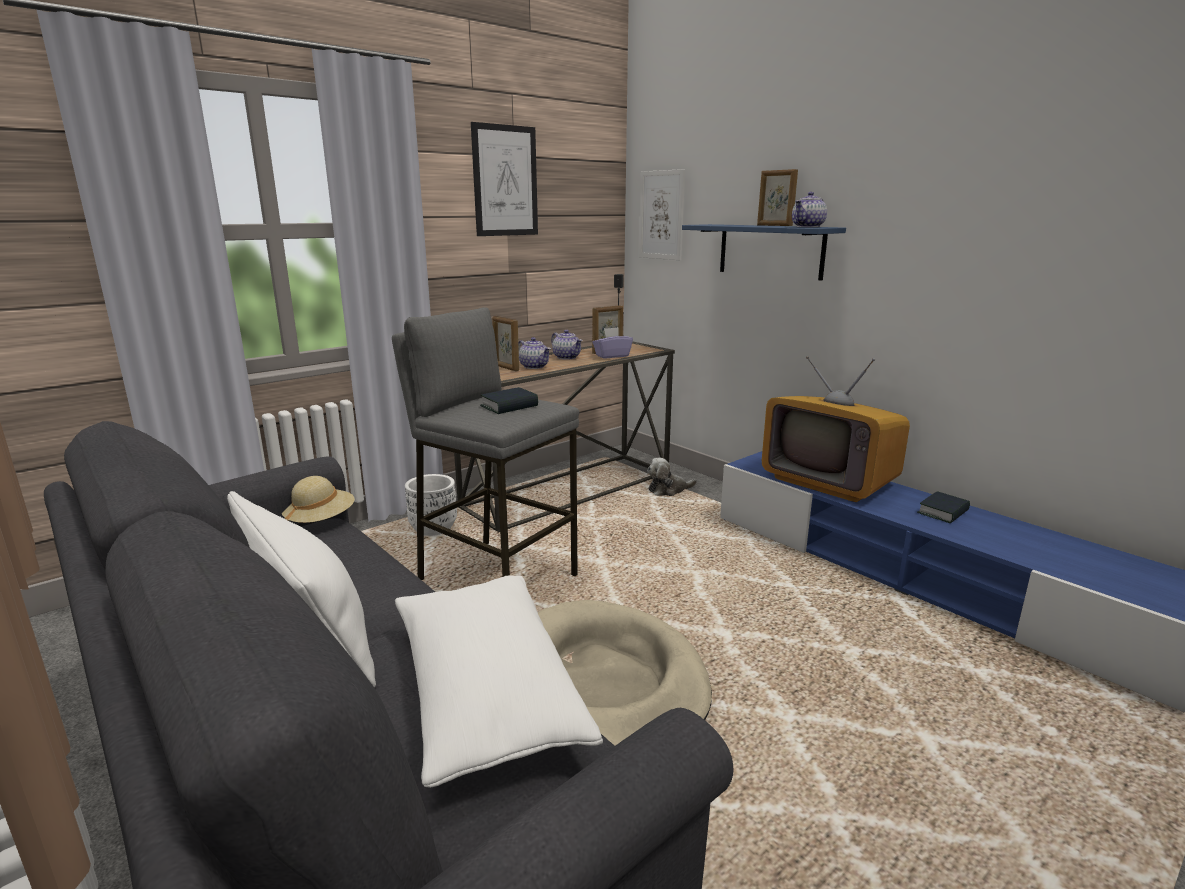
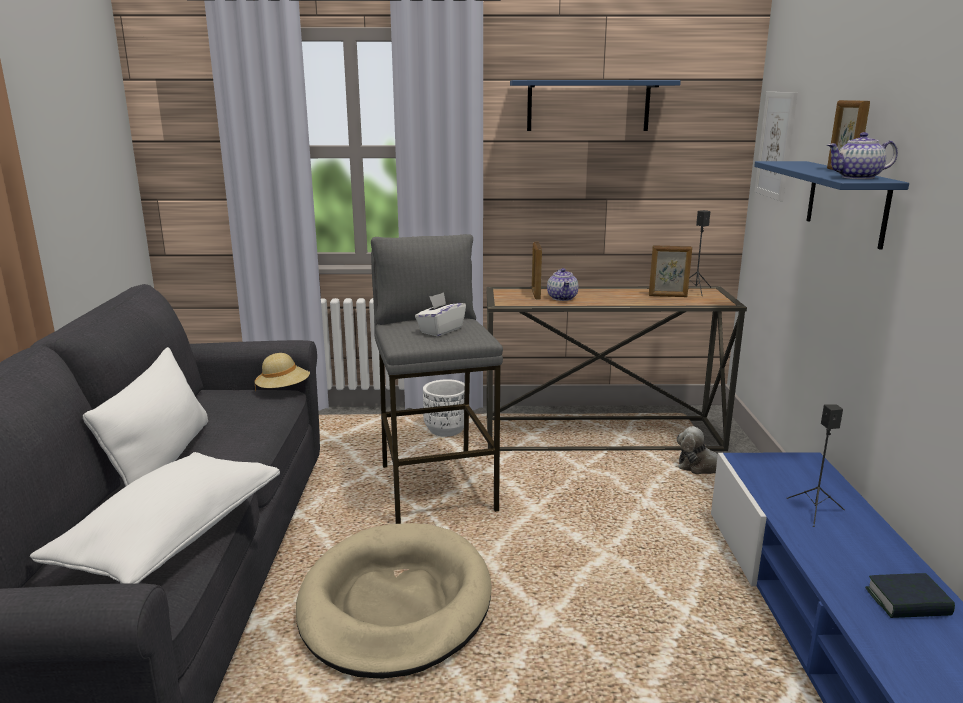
camera: 40 degrees right, 0 degrees up
picture [471,122,538,236] -> blue shelf [510,80,681,131]
book [480,387,538,414] -> white tissue box [415,292,466,336]
teapot [551,330,582,360] -> none
purple tissue box [592,327,633,358] -> none
television [762,356,910,502] -> black speaker [786,405,845,527]

